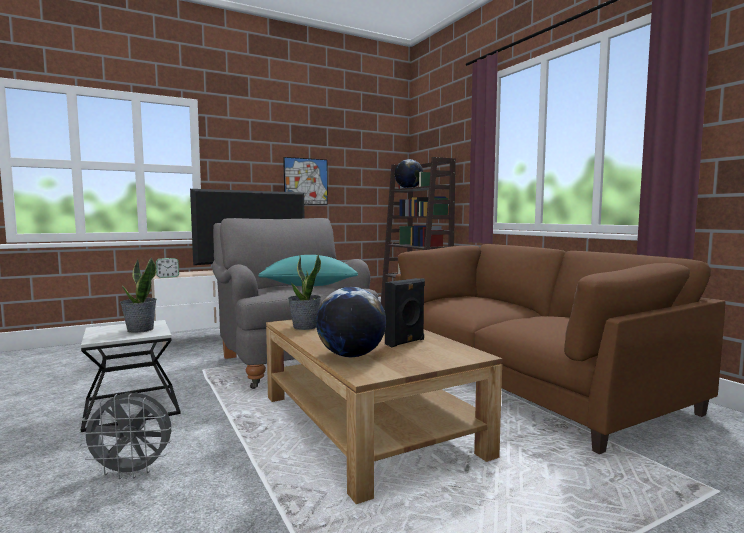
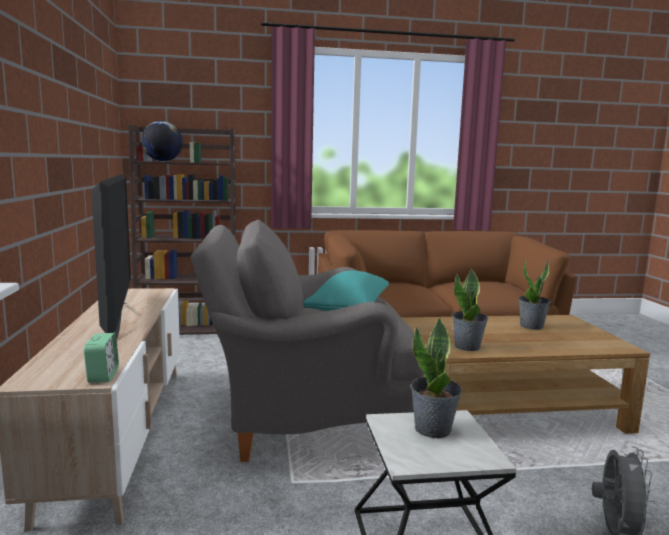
camera: 70 degrees left, 5 degrees up
picture [283,157,328,205] -> none
globe [316,287,386,357] -> none
black speaker [385,278,425,347] -> potted plant [518,259,551,330]

